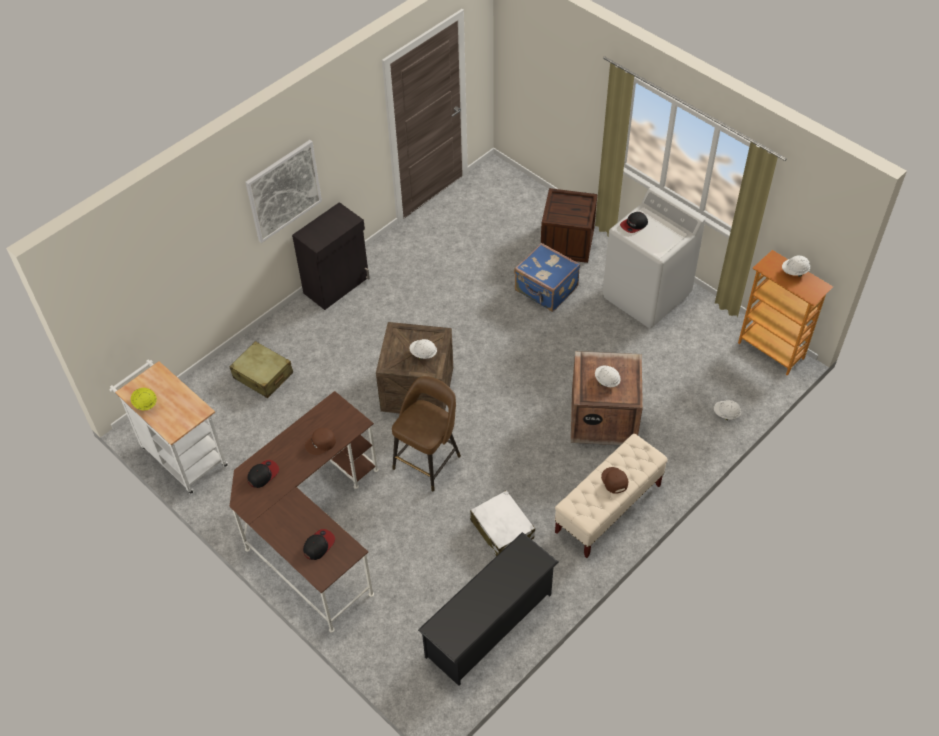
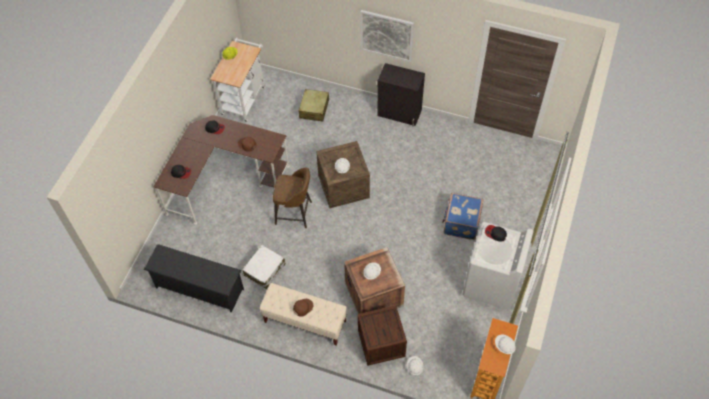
camera: 65 degrees right, 5 degrees up
crate [541,188,597,263] -> crate moved to [358,305,407,366]

